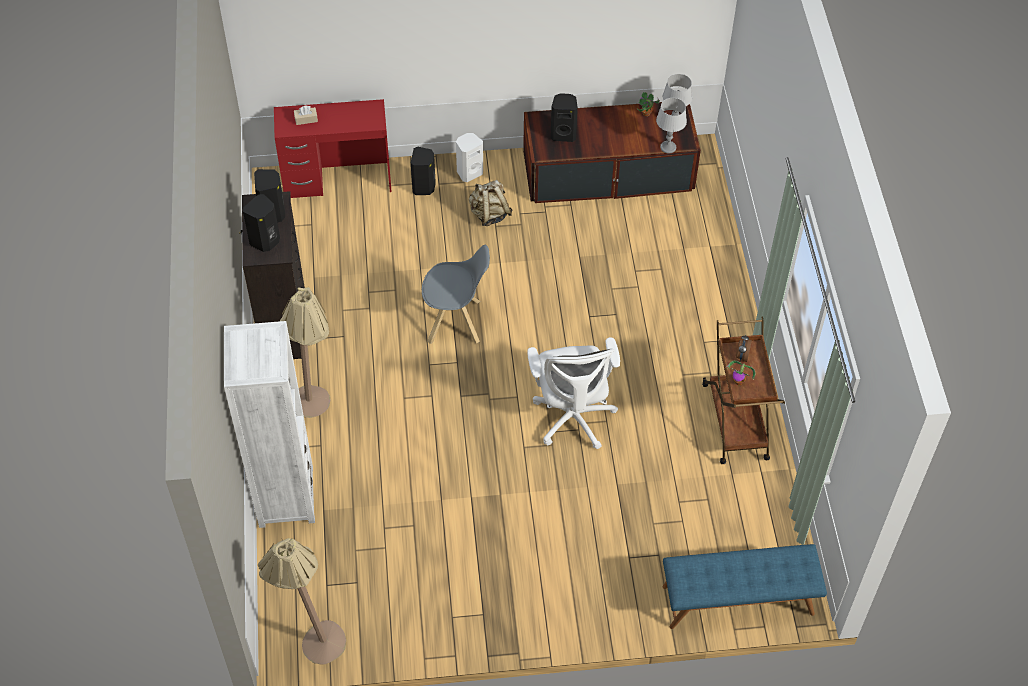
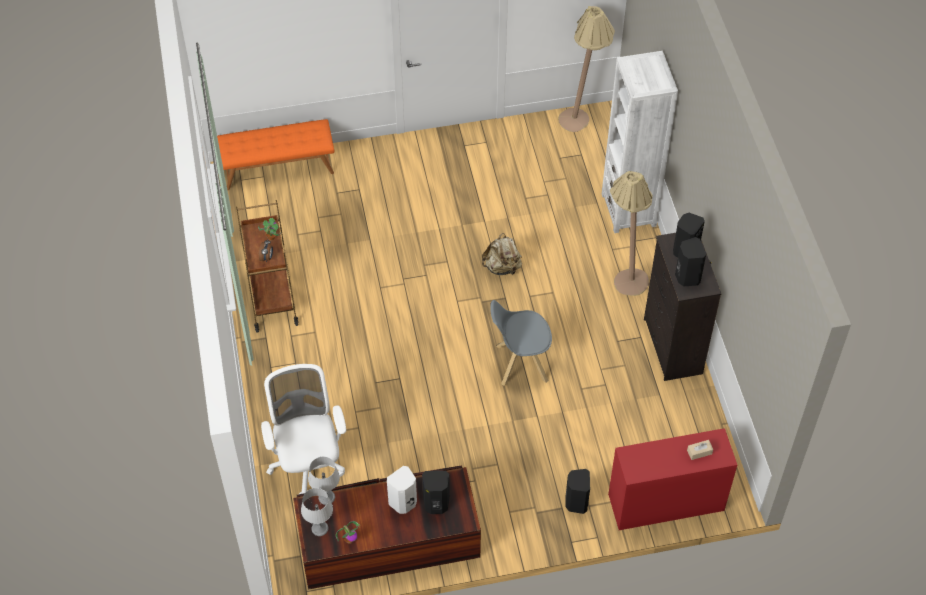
camera: 175 degrees right, 0 degrees up
white speaker [456,133,483,182] -> white speaker moved to [387,466,417,514]
beige backpack [469,179,512,226] -> beige backpack moved to [482,233,522,275]
white office chair [527,337,620,449] -> white office chair moved to [261,364,346,494]
blue bench [663,544,827,629] -> orange bench [217,119,334,190]

